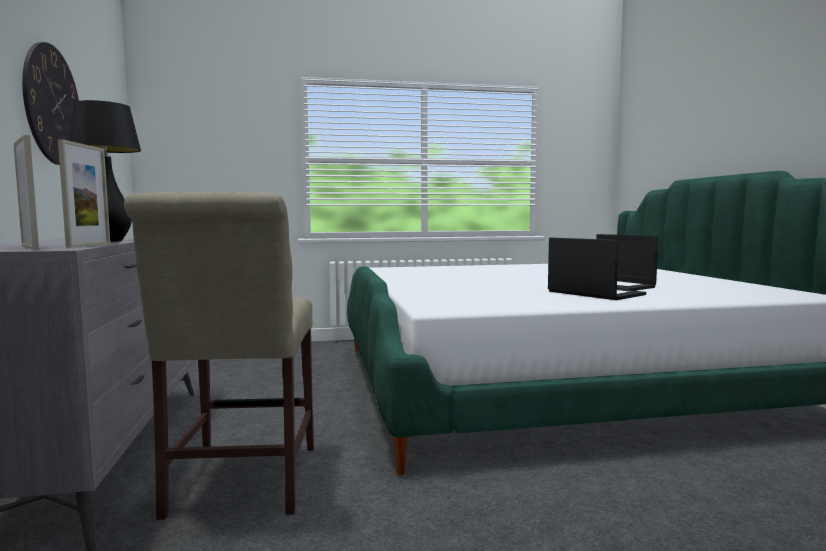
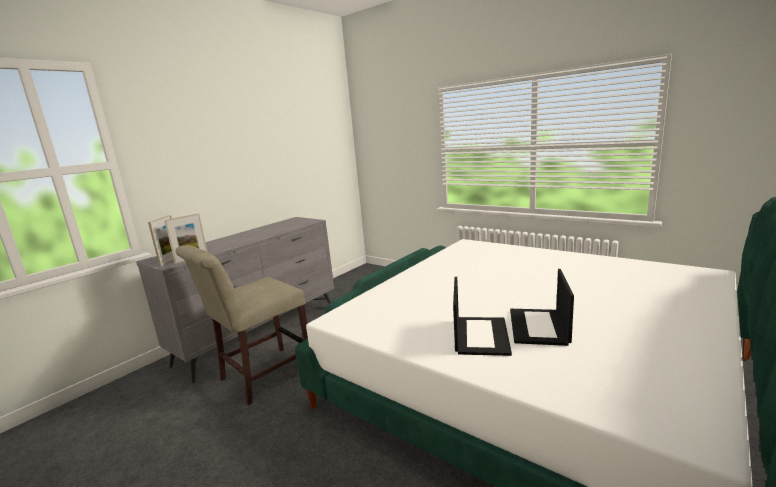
camera: 50 degrees right, 10 degrees up
wall clock [22,42,79,165] -> none
black table lamp [69,100,141,242] -> none

